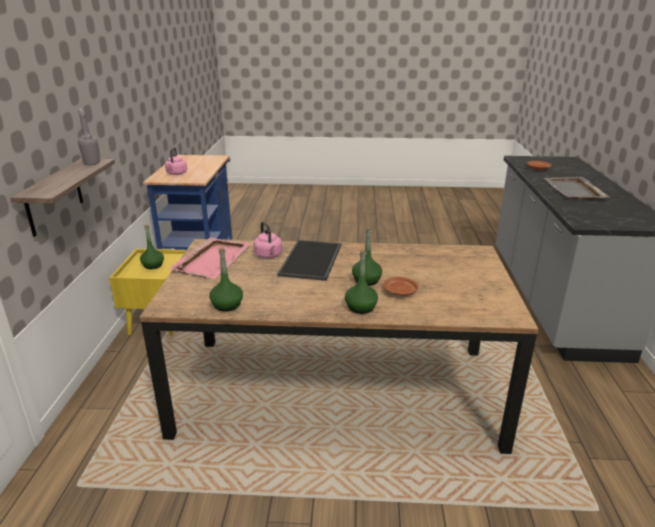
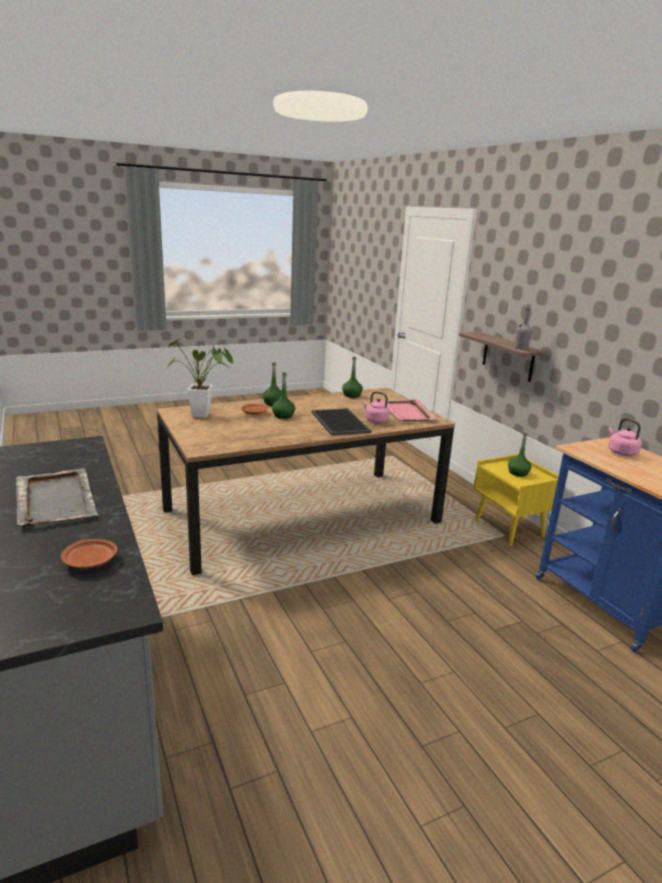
camera: 150 degrees right, 5 degrees down
none -> potted plant [167,339,234,418]

